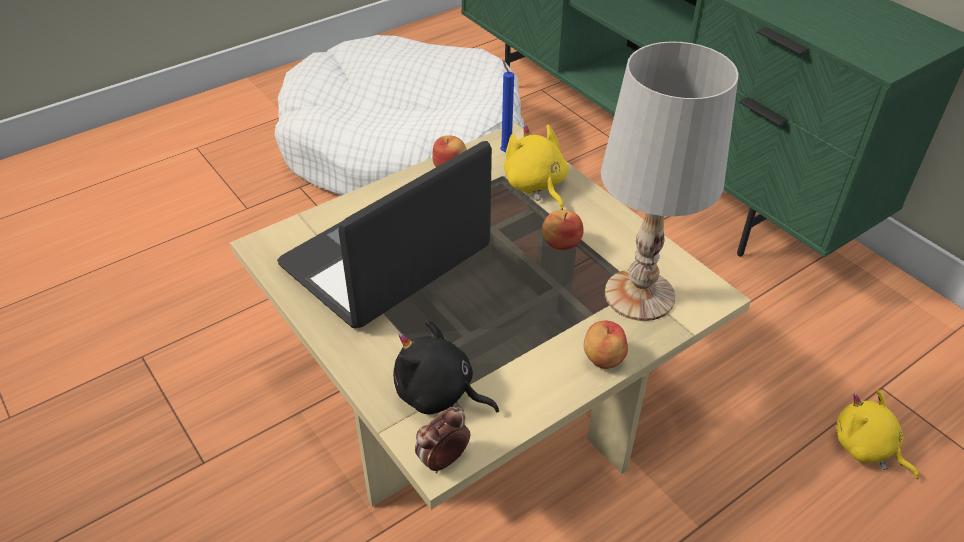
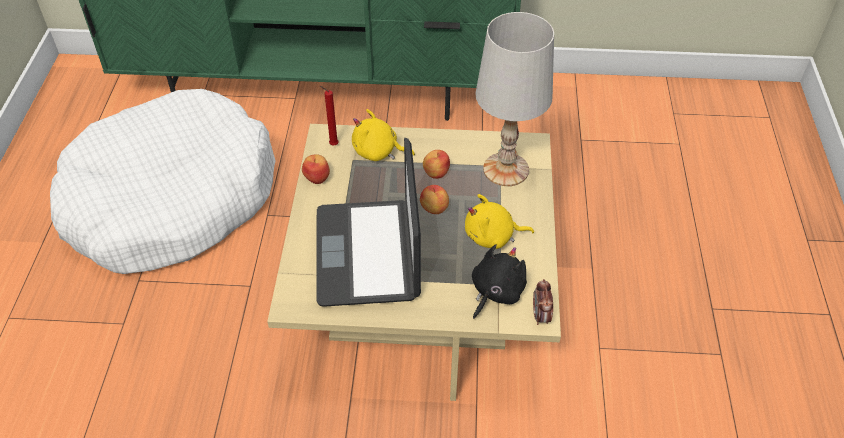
camera: 50 degrees left, 5 degrees up
black plush toy [393,320,499,415] -> black plush toy turned 150 degrees clockwise [472,244,527,319]
blue candle [500,60,514,153] -> red candle [320,86,338,145]
apple [584,321,628,369] -> apple moved to [420,185,449,214]
yellow plush toy [836,390,919,479] -> yellow plush toy moved to [465,194,534,249]

